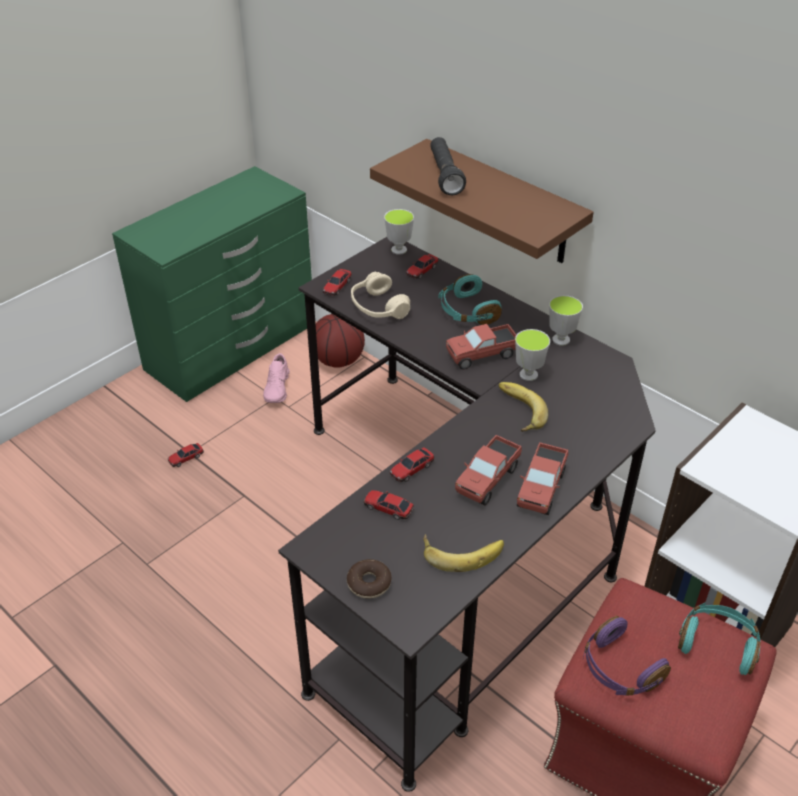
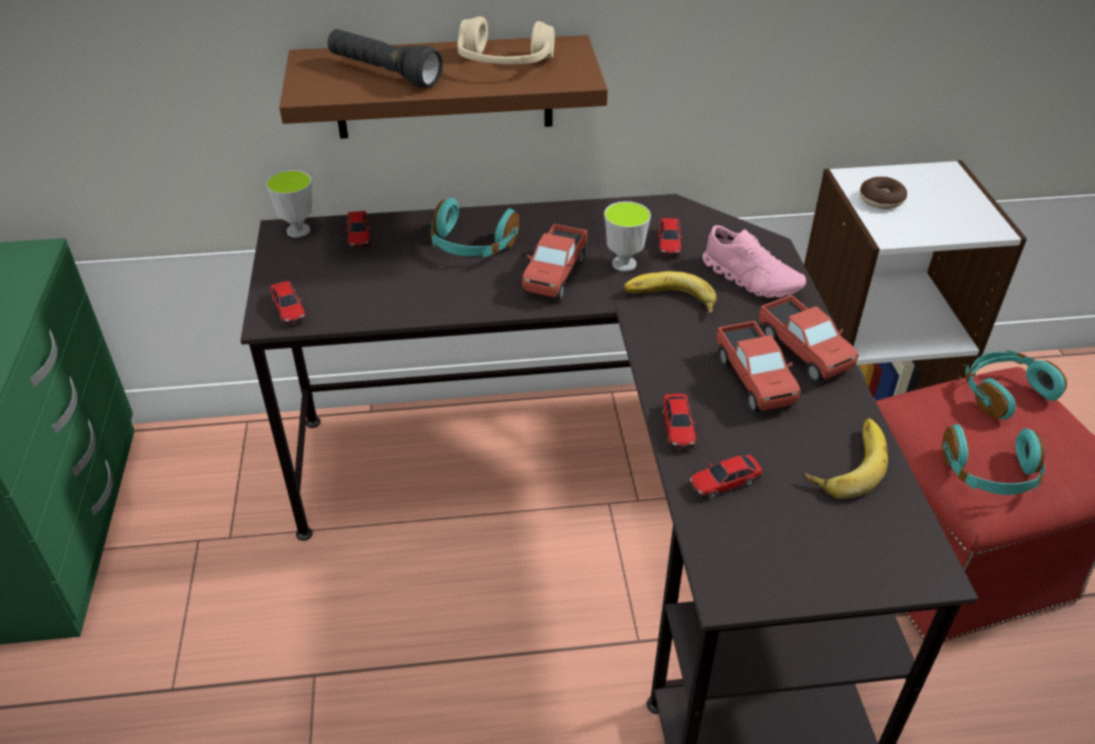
camera: 50 degrees left, 0 degrees up
toy car [168,443,204,467] -> toy car moved to [658,218,683,256]
pink shoe [263,353,290,403] -> pink shoe moved to [703,225,806,298]
basketball [316,314,365,368] -> none
donut [347,559,392,599] -> donut moved to [860,177,907,209]
beige headphones [351,272,410,319] -> beige headphones moved to [458,16,555,65]
cup [549,295,583,346] -> none
purple headphones [583,616,671,695] -> turquoise headphones [942,424,1045,495]

